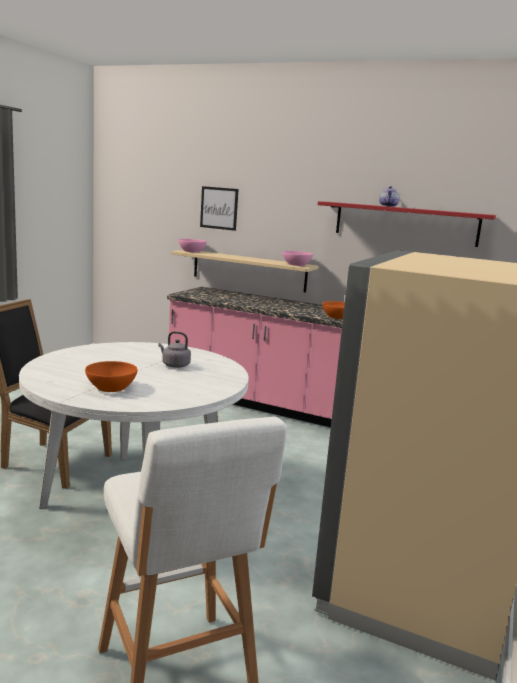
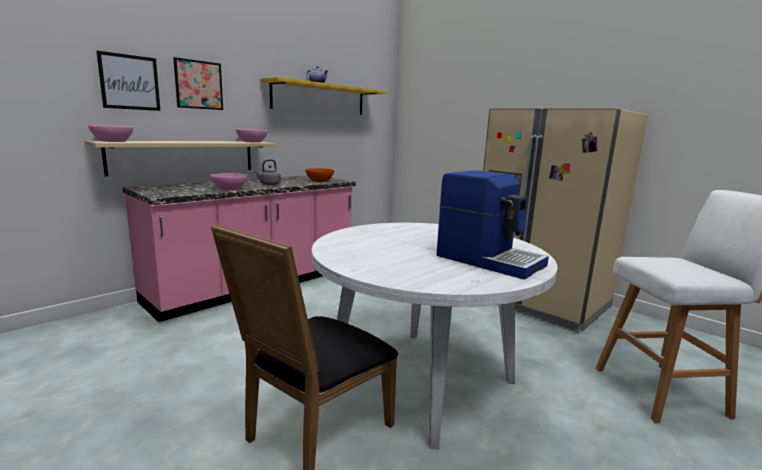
camera: 70 degrees left, 0 degrees up
orange bowl [85,361,138,392] -> coffee machine [436,170,549,280]
grey kettle [158,331,191,368] -> grey kettle moved to [255,159,281,185]
red shelf [318,201,496,247] -> yellow shelf [260,77,387,115]
none -> picture [173,57,223,110]
none -> pink bowl [211,173,247,190]

